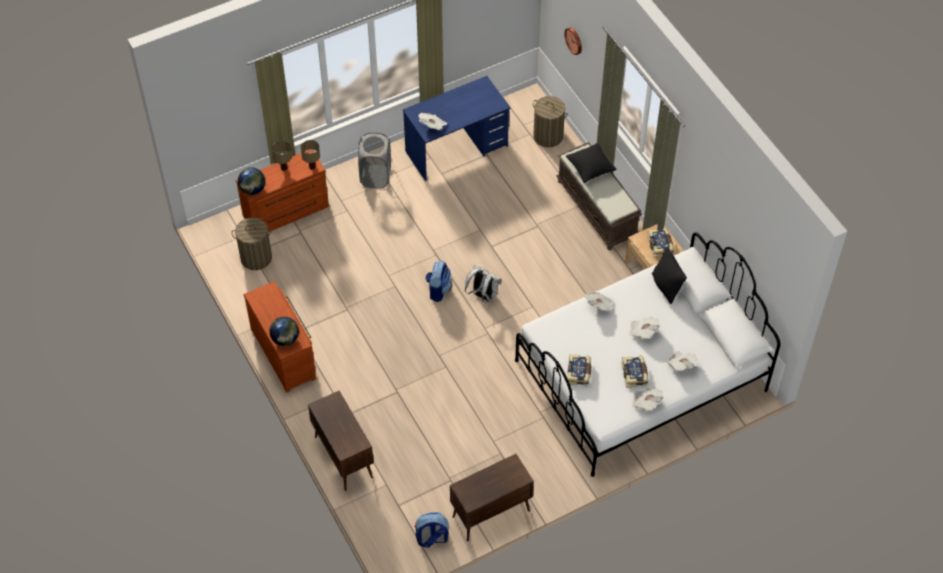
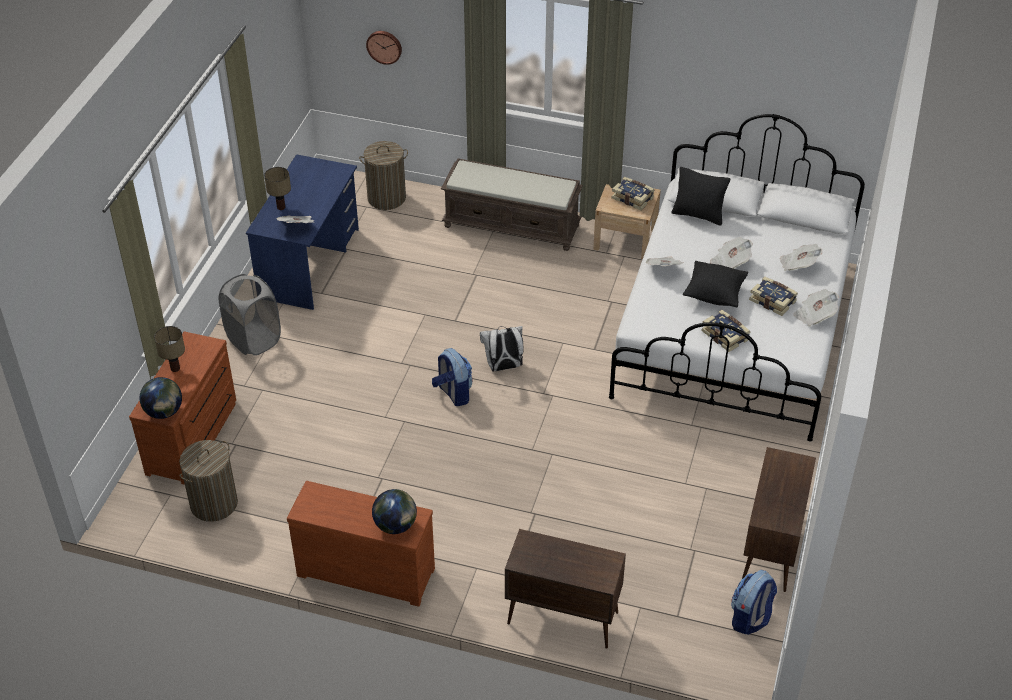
camera: 45 degrees left, 10 degrees down
table lamp [301,140,320,170] -> table lamp moved to [264,167,291,210]
black pillow [566,143,616,183] -> black pillow moved to [683,261,748,307]

